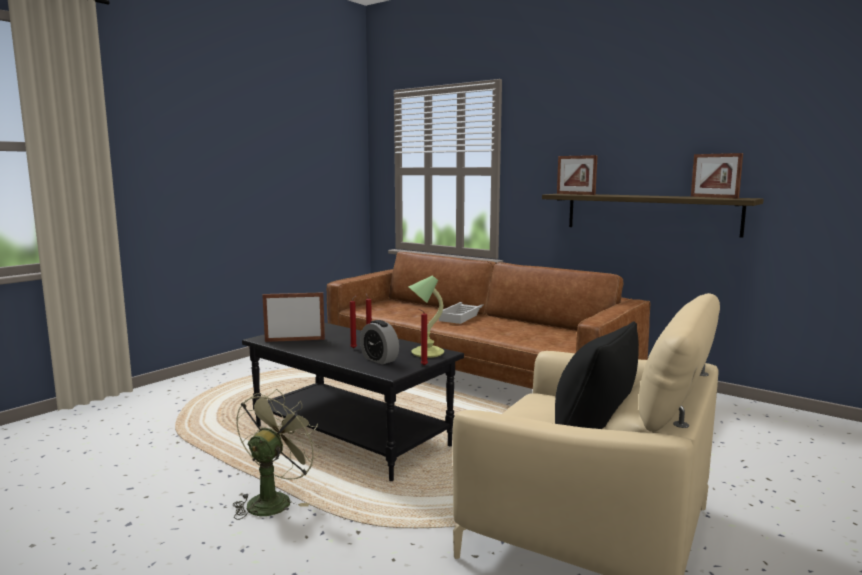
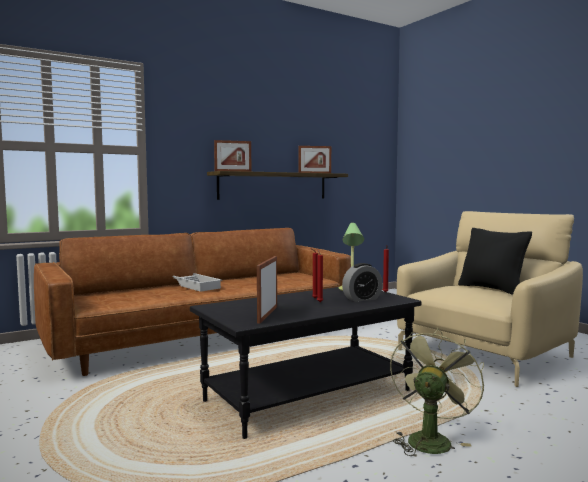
camera: 70 degrees left, 5 degrees down
green fan [233,389,323,520] -> green fan turned 75 degrees clockwise [390,328,484,456]

